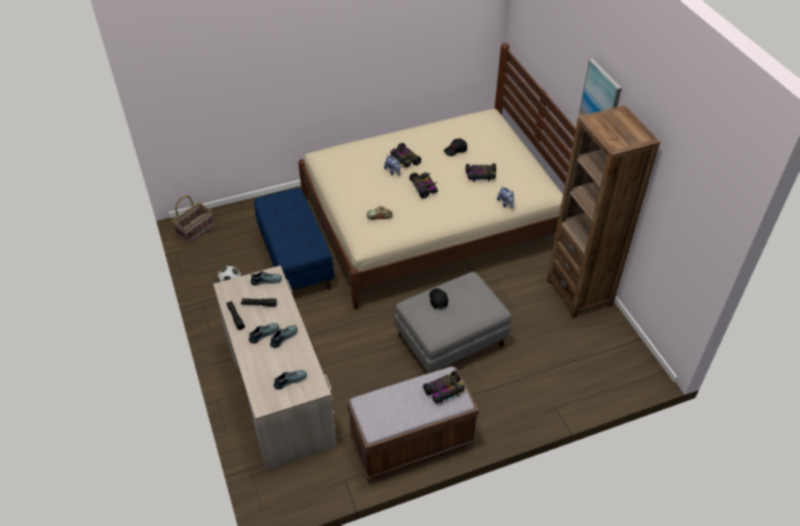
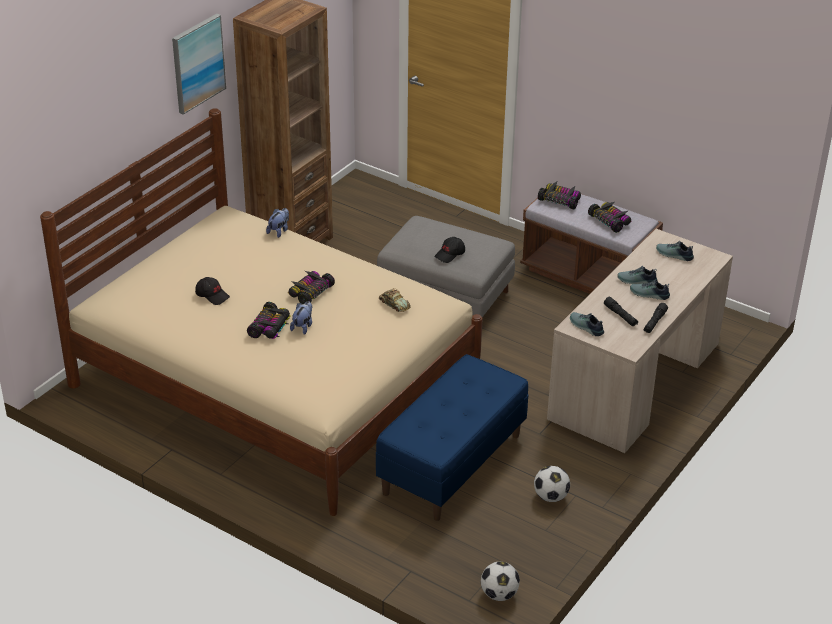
camera: 125 degrees left, 10 degrees down
basket [172,196,214,243] -> football [481,562,520,601]
toy car [466,164,496,183] -> toy car moved to [588,202,631,233]

